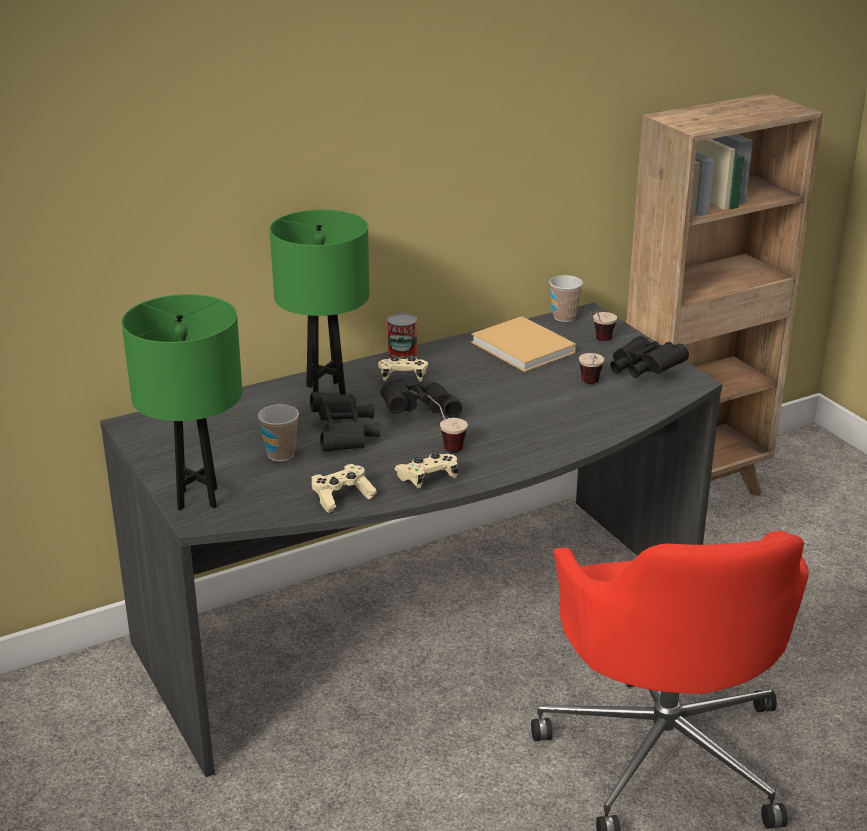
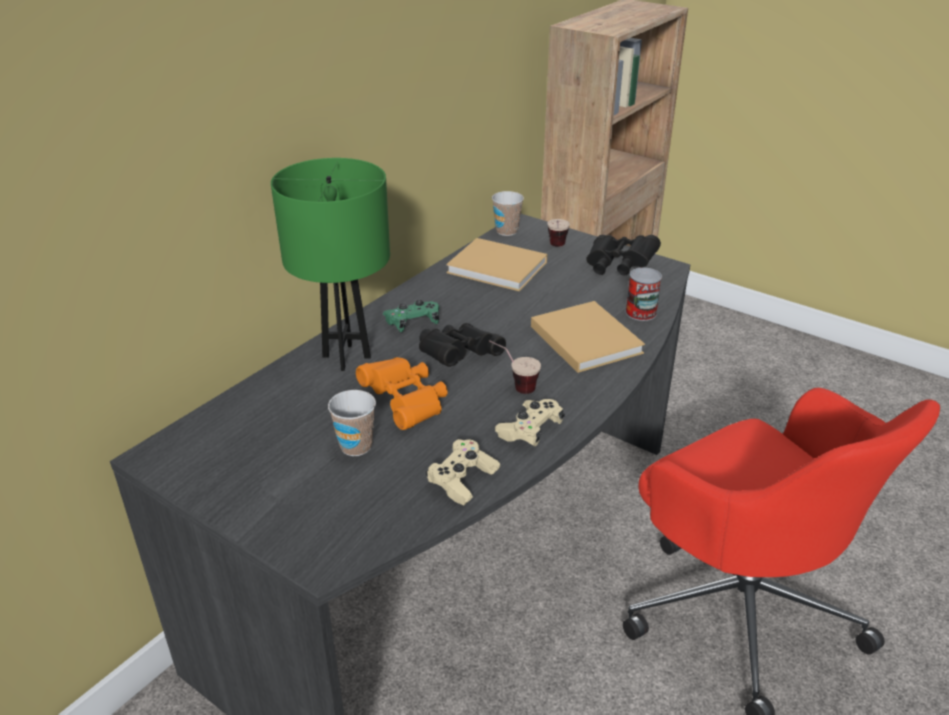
camera: 25 degrees left, 5 degrees up
green table lamp [121,294,242,510] -> none
black binoculars [310,392,380,452] -> orange binoculars [356,357,448,430]
beige game controller [378,356,428,381] -> green game controller [383,300,439,332]
can [387,313,417,359] -> can moved to [625,268,662,321]
cup [579,353,604,384] -> none
none -> beige book [531,301,645,373]

